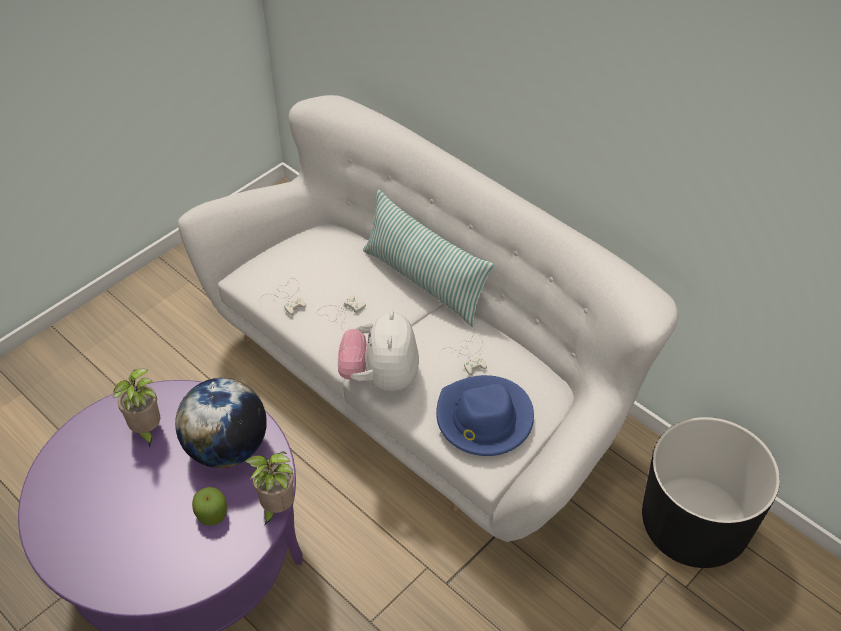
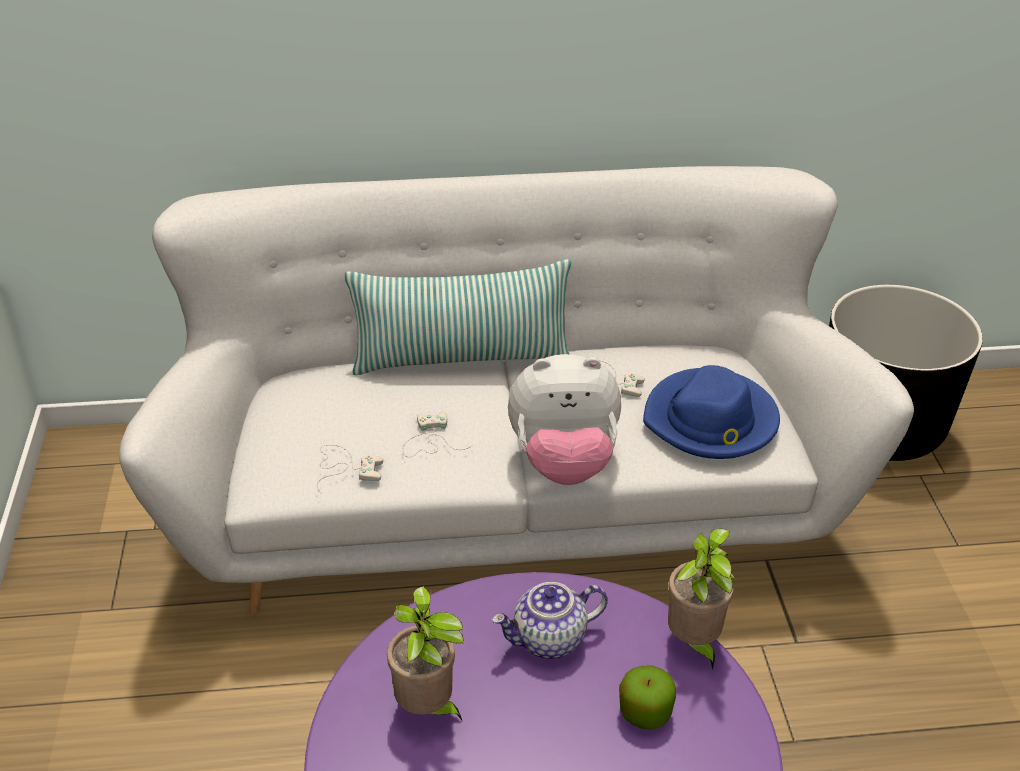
camera: 50 degrees left, 10 degrees down
globe [175,378,267,468] -> teapot [492,582,608,658]
plush toy [338,310,419,391] -> plush toy turned 45 degrees counterclockwise [508,354,621,485]

